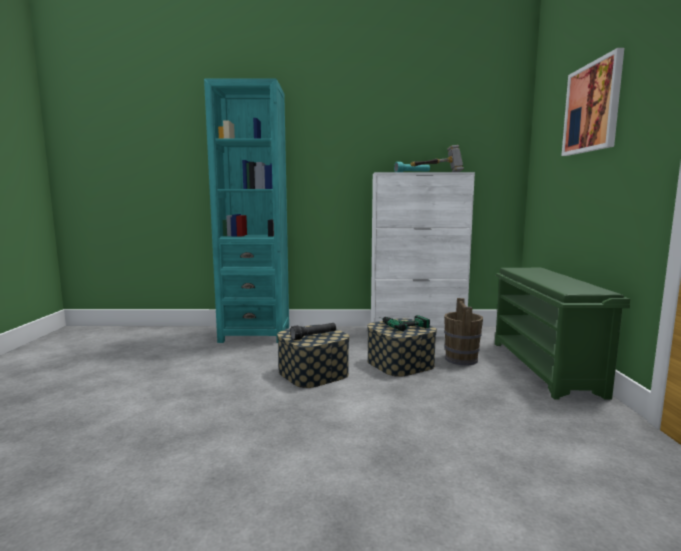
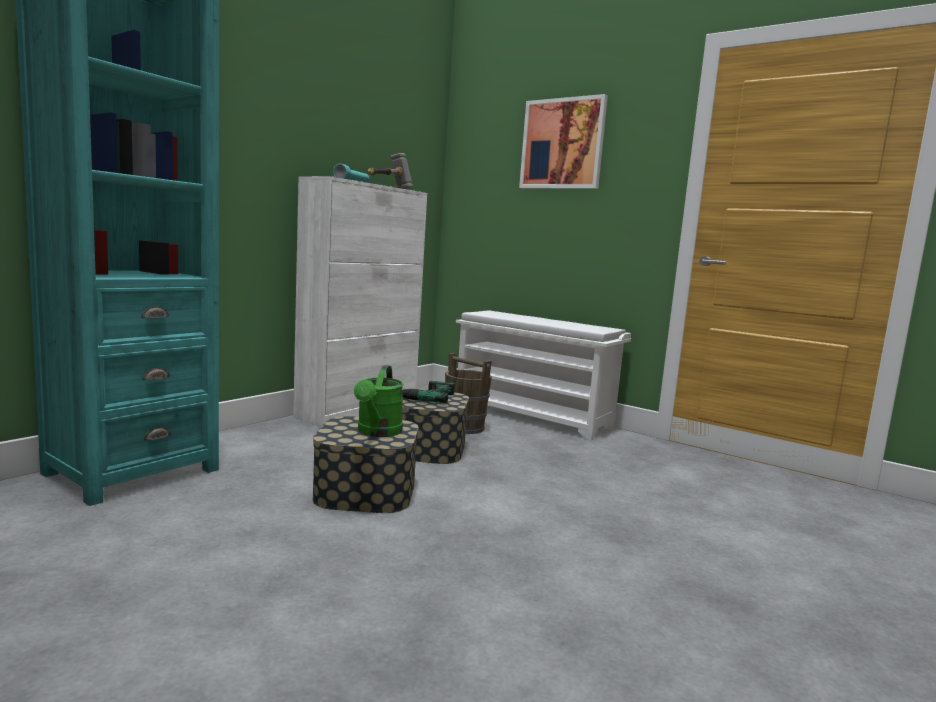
camera: 55 degrees left, 0 degrees up
black flashlight [290,323,336,340] -> green watering can [354,365,404,437]
green shoe rack [495,268,630,400] -> white shoe rack [456,311,631,441]

